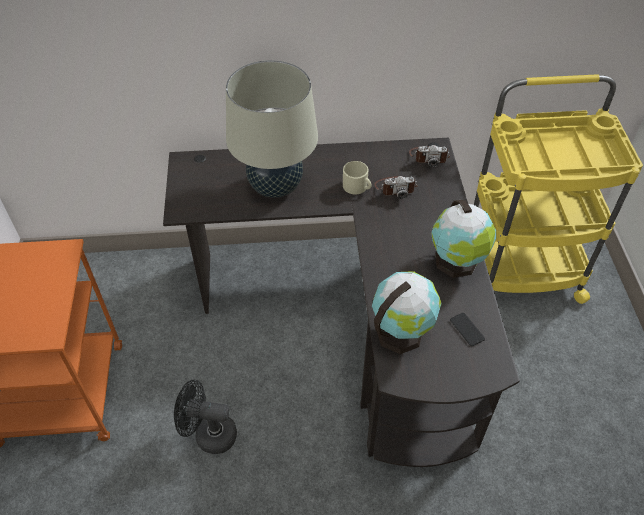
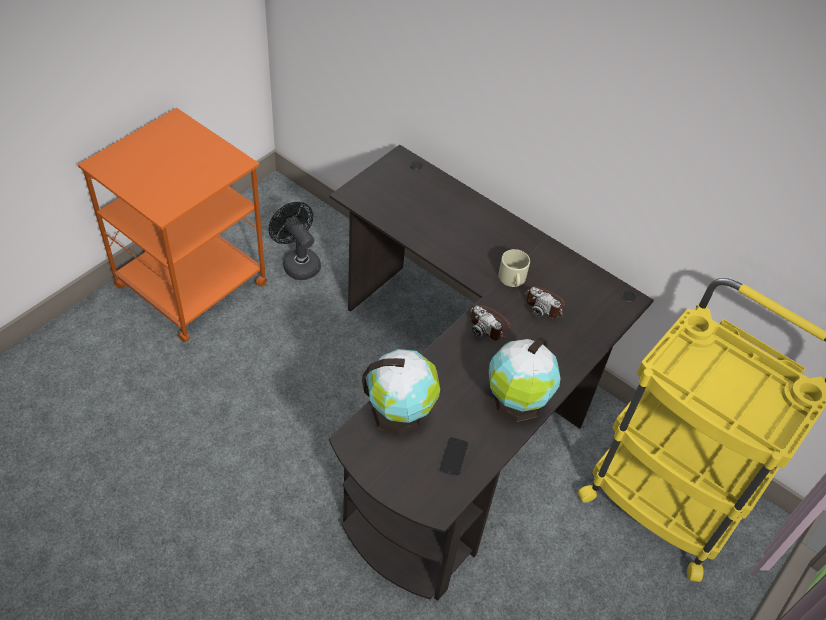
camera: 40 degrees right, 0 degrees up
black fan [174,380,237,454] -> black fan moved to [269,202,321,280]
beige table lamp [226,60,318,198] -> none
camera [409,145,450,167] -> camera moved to [470,305,510,341]

